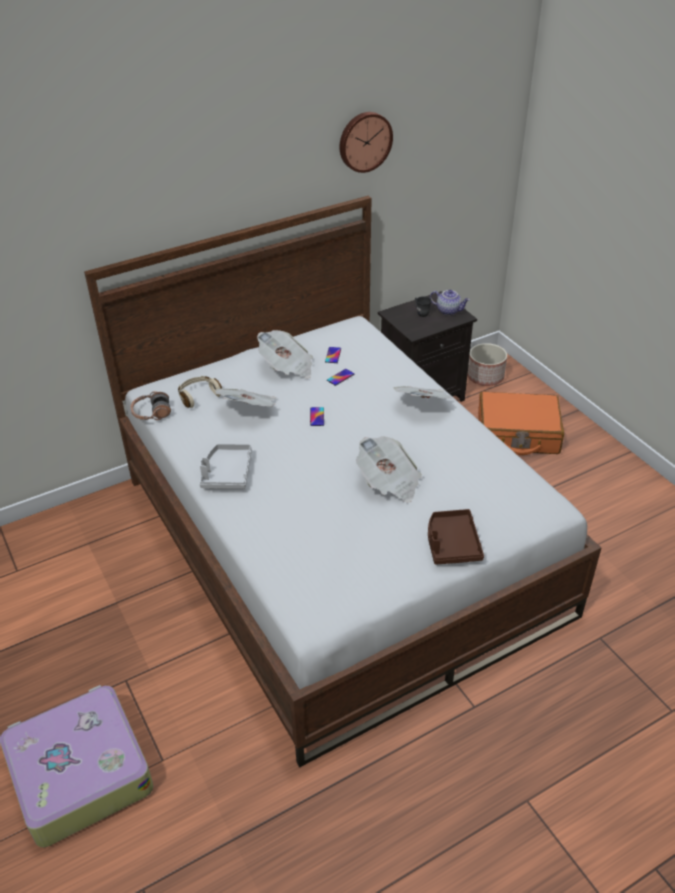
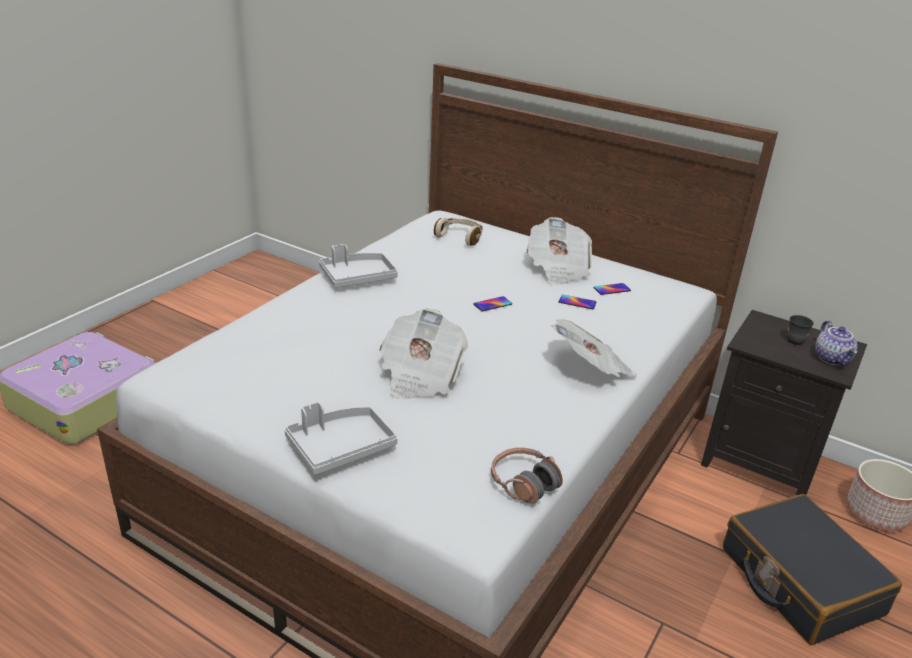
camera: 60 degrees right, 10 degrees down
headphones [131,391,171,420] -> headphones moved to [491,447,563,504]
newspaper [215,388,276,407] -> none
wall clock [340,112,393,173] -> none
brown tray [428,509,484,564] -> grey tray [284,402,398,475]
orange suitcase [478,391,564,455] -> black suitcase [723,494,902,645]

